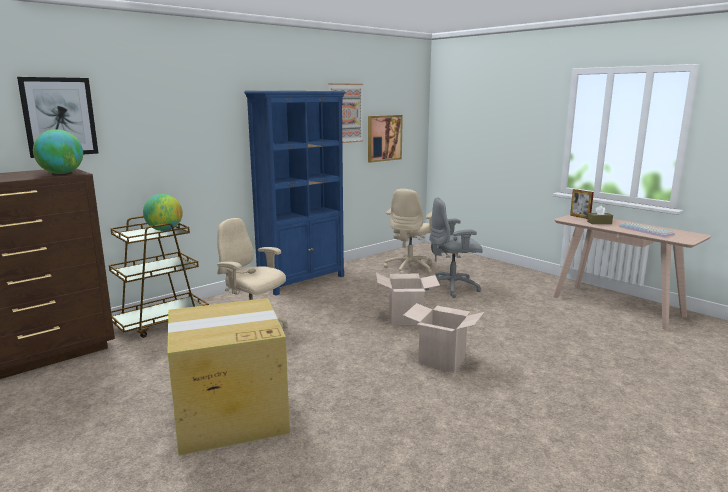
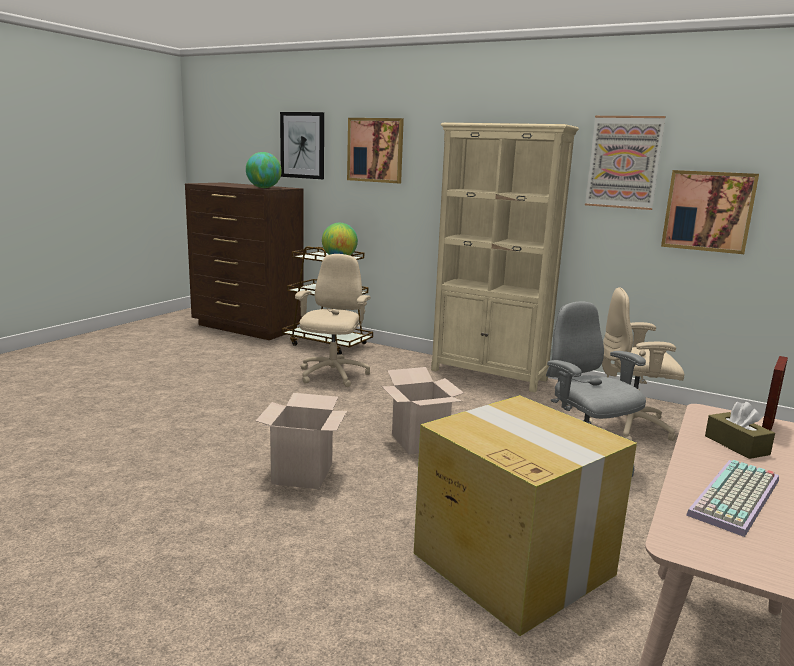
camera: 70 degrees right, 0 degrees up
cardboard box [168,298,290,455] -> cardboard box moved to [414,395,637,636]
blue bookcase [244,91,346,295] -> beige bookcase [431,122,579,392]
none -> picture [347,118,404,183]

